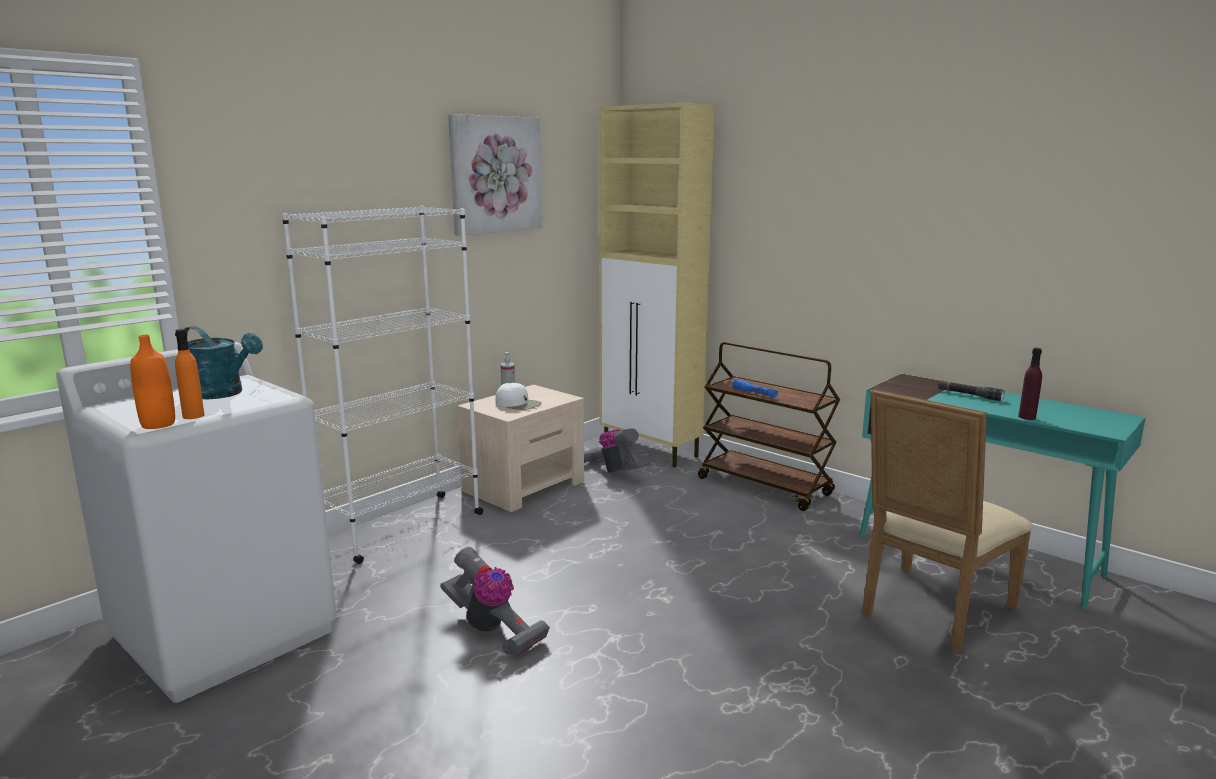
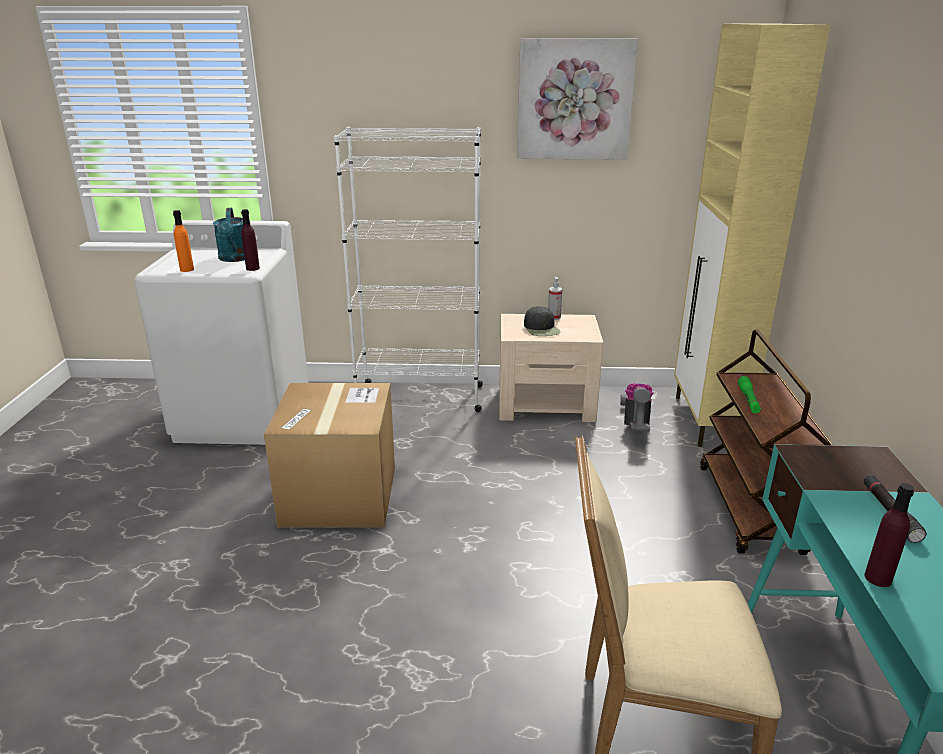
camera: 50 degrees right, 10 degrees up
orange bottle [130,335,175,429] -> none
vacuum cleaner [440,547,550,656] -> cardboard box [264,383,395,527]
white cap [495,382,542,410] -> black cap [524,306,560,336]
blue flashlight [732,379,778,398] -> green flashlight [738,376,761,414]
none -> purple bottle [241,209,260,271]

